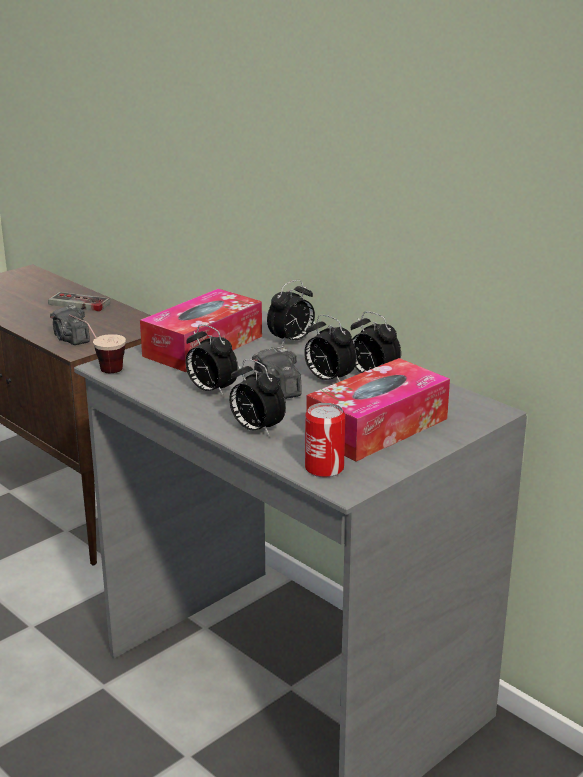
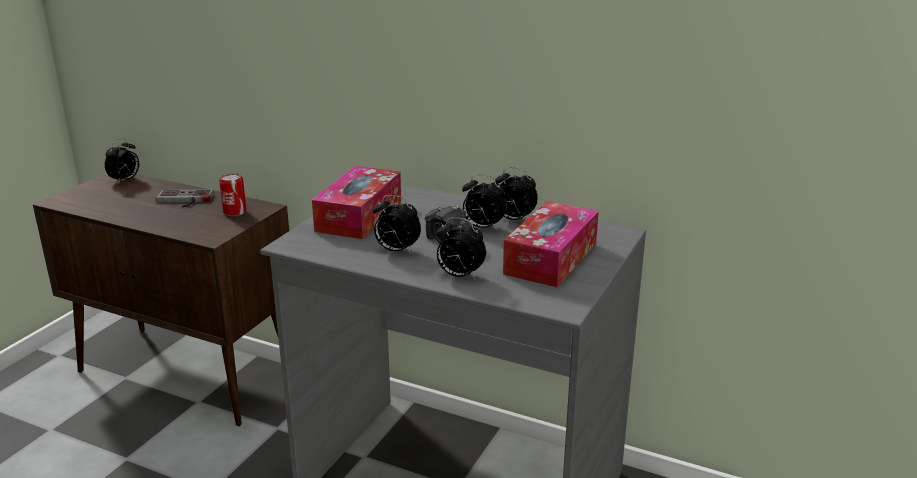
camera: 20 degrees left, 0 degrees up
camera [50,304,90,345] -> none
cup [69,314,126,373] -> none
alarm clock [267,280,315,346] -> alarm clock moved to [105,138,139,184]
can [305,403,345,477] -> can moved to [219,173,246,216]

